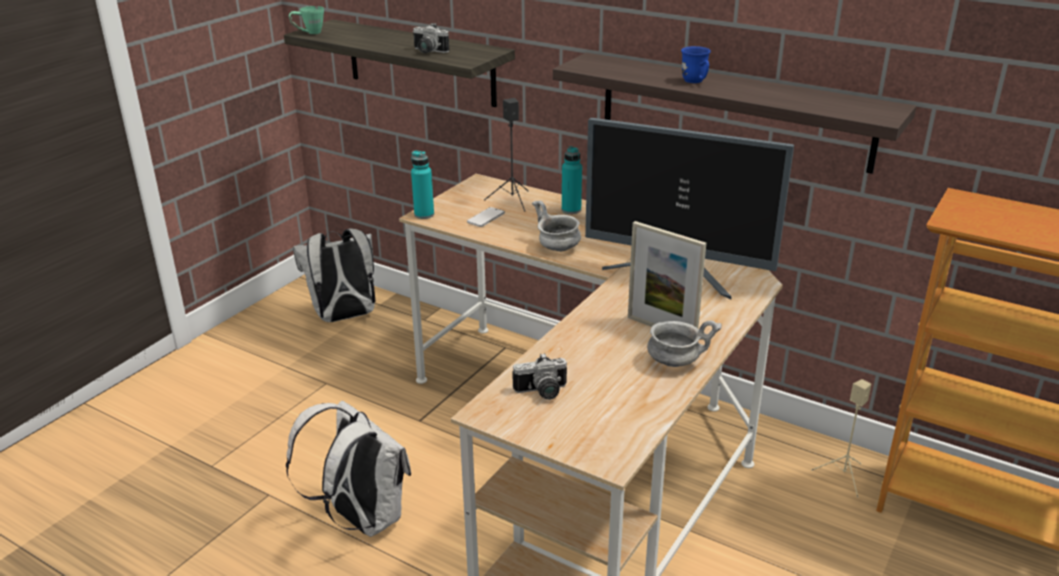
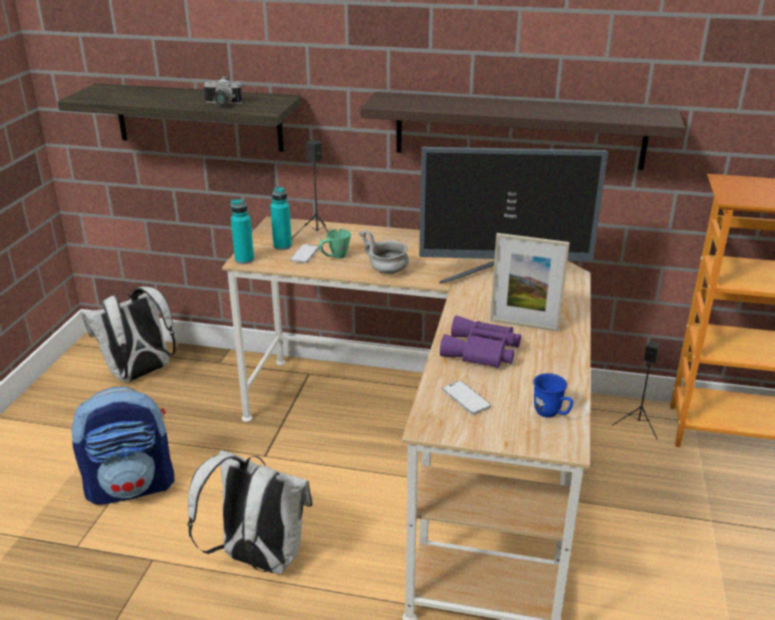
camera: 20 degrees left, 0 degrees up
green mug [289,6,324,34] -> green mug moved to [319,229,351,259]
camera [512,353,567,400] -> phone [443,381,491,414]
turquoise bottle [562,146,582,214] -> turquoise bottle moved to [270,186,292,250]
grey bowl [647,320,722,367] -> none
blue mug [681,46,711,83] -> blue mug moved to [533,373,573,418]
beige speaker [811,379,871,498] -> black speaker [612,341,659,439]
none -> backpack [71,387,174,505]
none -> purple binoculars [440,316,521,368]

